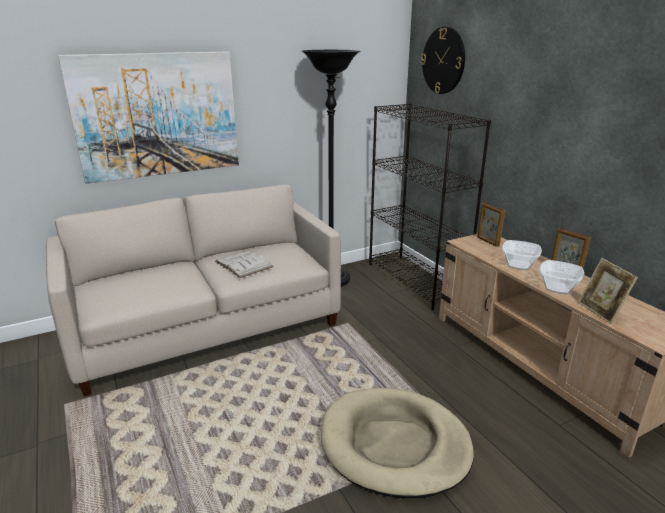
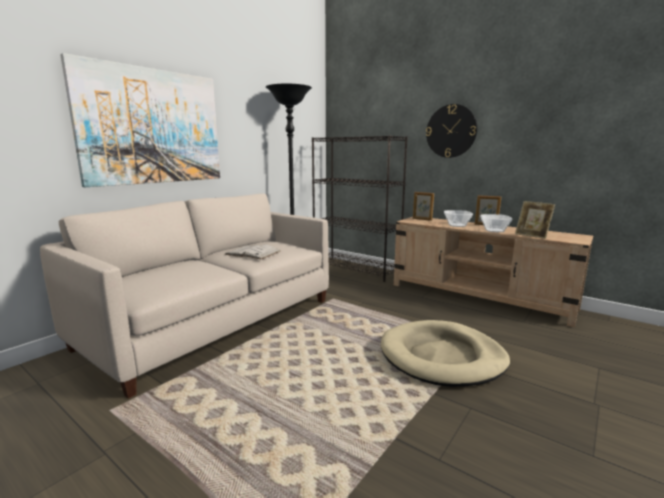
camera: 25 degrees left, 10 degrees down
wall clock [421,27,465,94] -> wall clock moved to [426,104,477,158]

